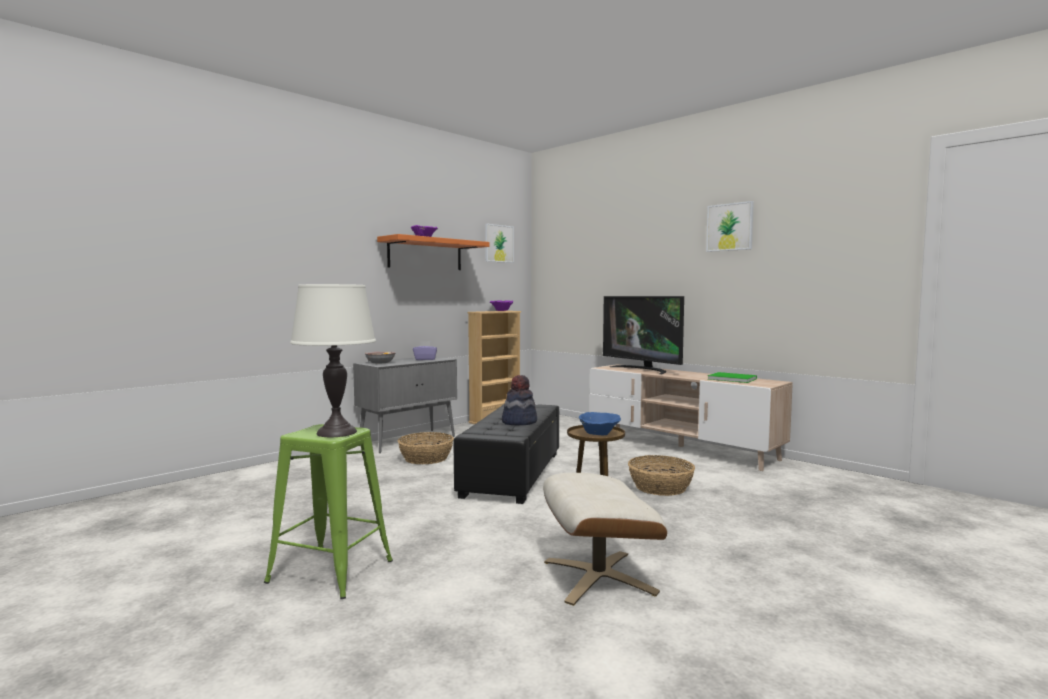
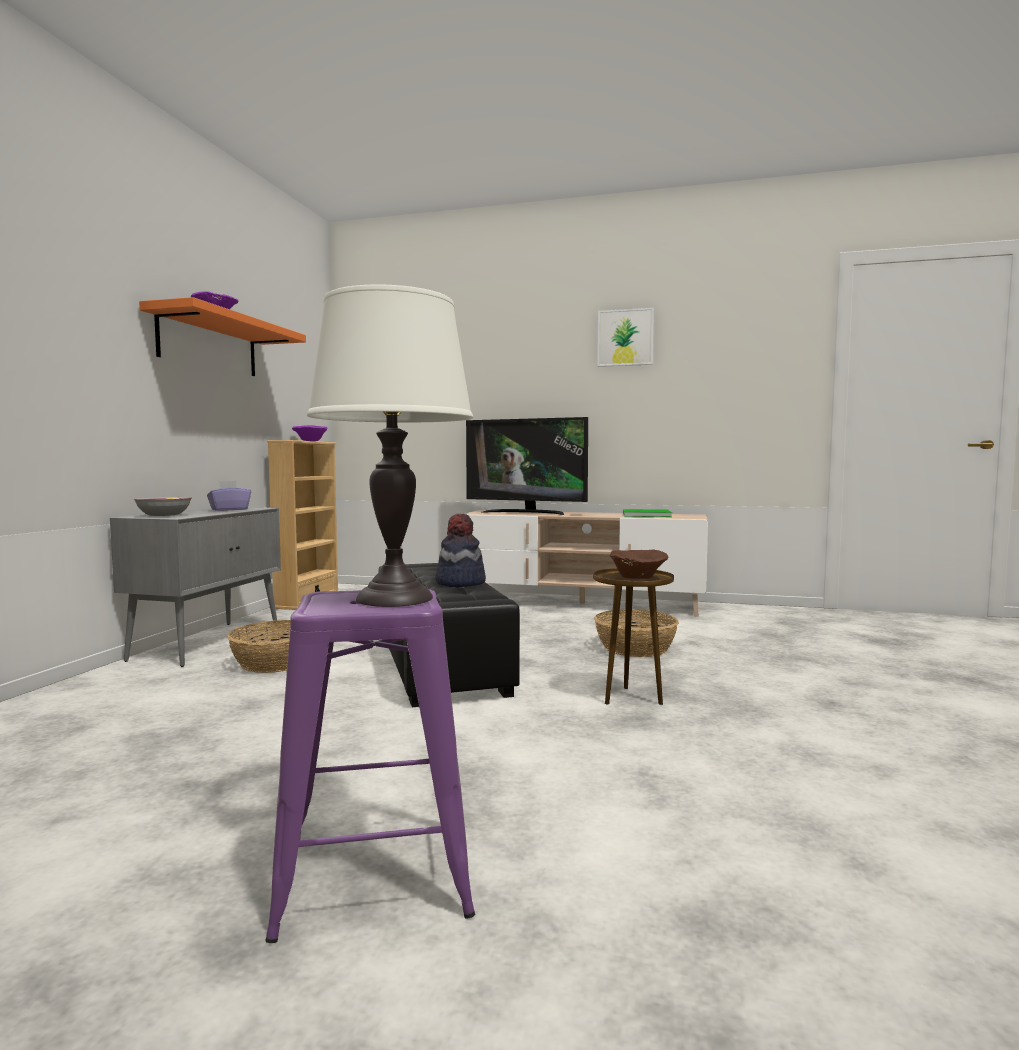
camera: 30 degrees left, 0 degrees up
green stool [264,424,393,599] -> purple stool [265,589,475,943]
picture [485,223,514,263] -> none
beige ottoman [543,473,667,606] -> none
blue bowl [579,412,621,435] -> brown bowl [610,550,669,579]

